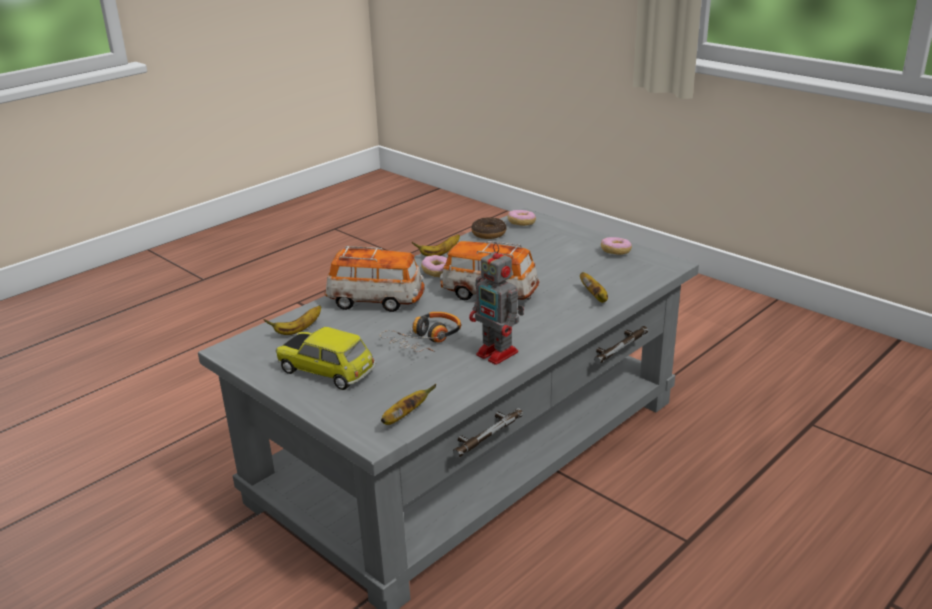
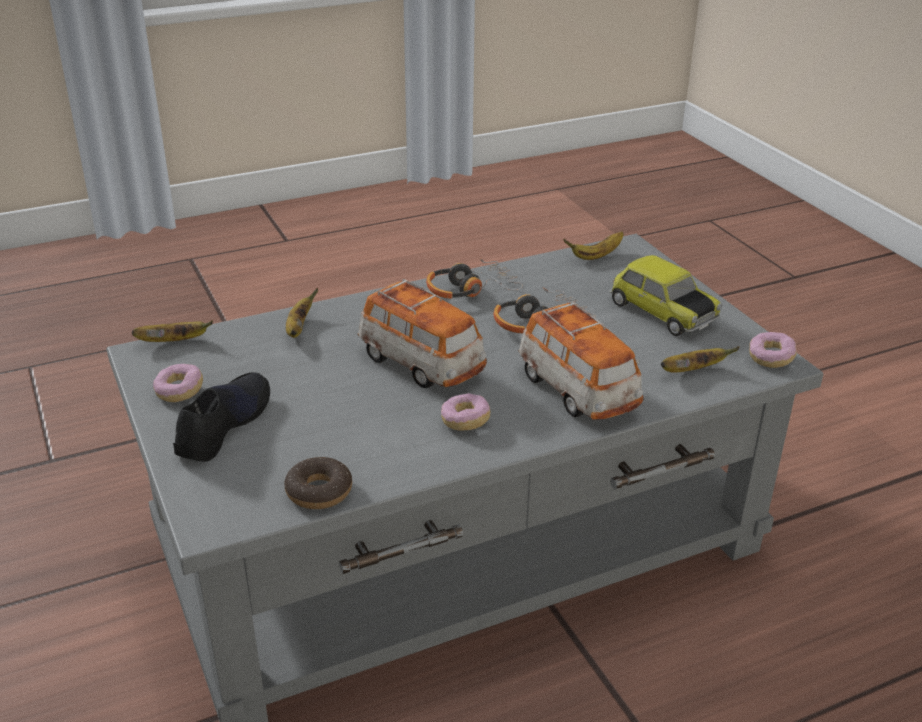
camera: 160 degrees left, 5 degrees up
toy car [324,246,425,312] -> toy car turned 150 degrees counterclockwise [518,301,644,419]
banana [412,234,460,256] -> banana moved to [132,320,213,342]
toy robot [469,243,524,365] -> headphones [426,258,523,299]
donut [507,210,536,226] -> donut moved to [749,332,797,368]
none -> black shoe [173,373,270,462]

